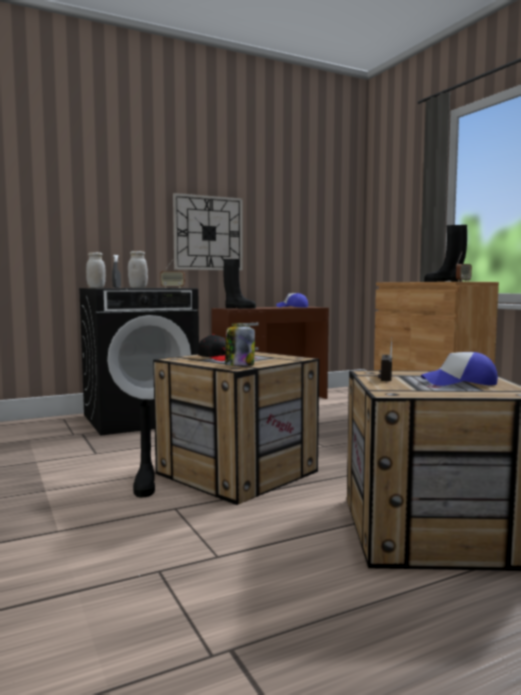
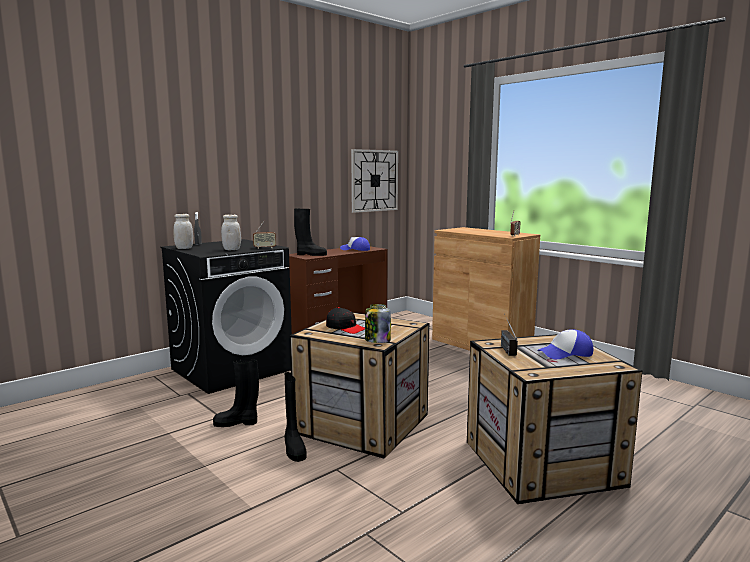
camera: 15 degrees left, 5 degrees up
wall clock [173,193,243,271] -> wall clock moved to [351,149,398,213]
black boot [424,225,467,282] -> black boot moved to [213,359,259,427]

